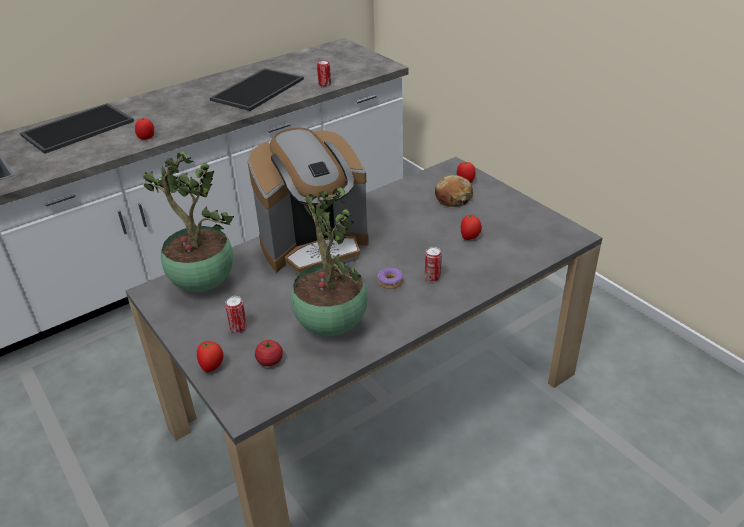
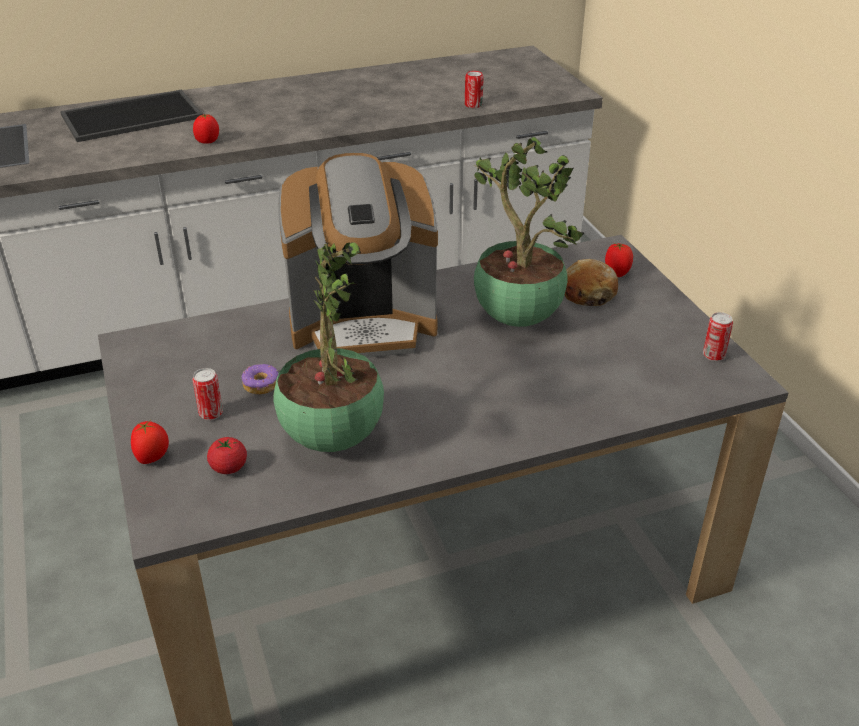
camera: 15 degrees right, 0 degrees up
potted plant [141,151,234,292] -> potted plant moved to [474,137,584,327]
tray [210,68,304,111] -> none
donut [377,268,403,289] -> donut moved to [242,364,279,394]
can [425,247,442,282] -> can moved to [703,312,733,361]
tomato [461,215,482,240] -> none

